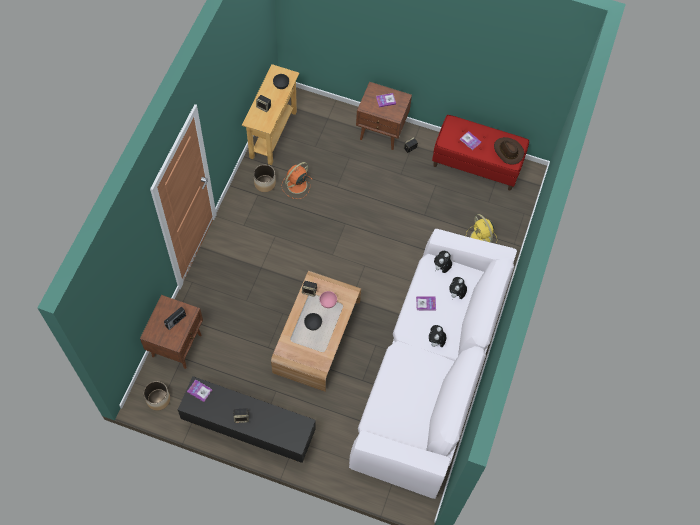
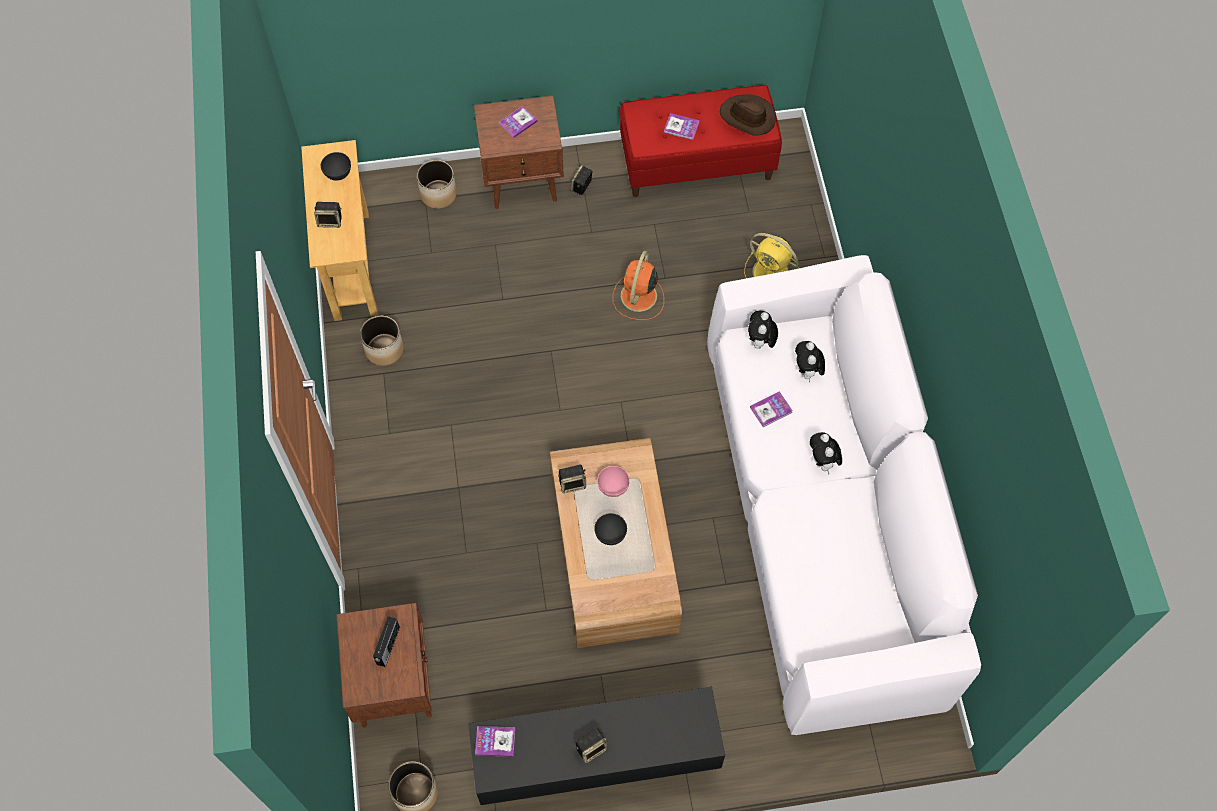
camera: 25 degrees left, 0 degrees up
orange fan [281,162,312,199] -> orange fan moved to [613,251,664,320]
none -> planter [417,160,457,209]

